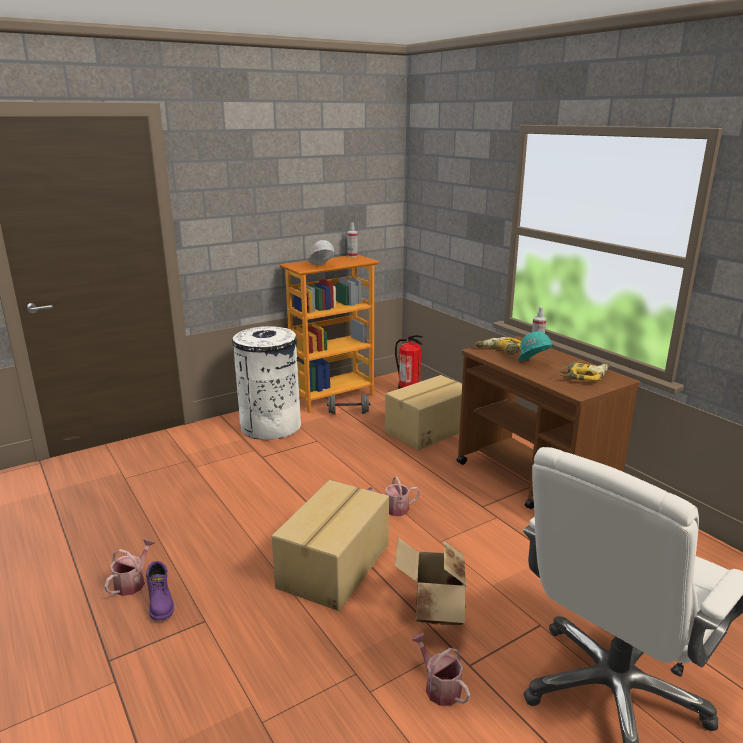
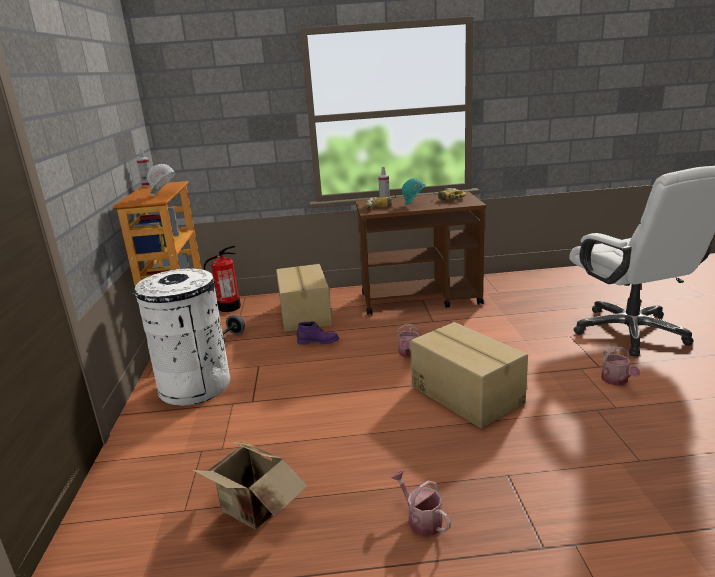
camera: 60 degrees left, 0 degrees up
purple boot [146,561,174,621] -> purple boot moved to [297,321,339,345]
cardboard box [395,538,466,625] -> cardboard box moved to [192,441,307,530]
watering can [411,633,470,706] -> watering can turned 90 degrees counterclockwise [601,347,640,386]

